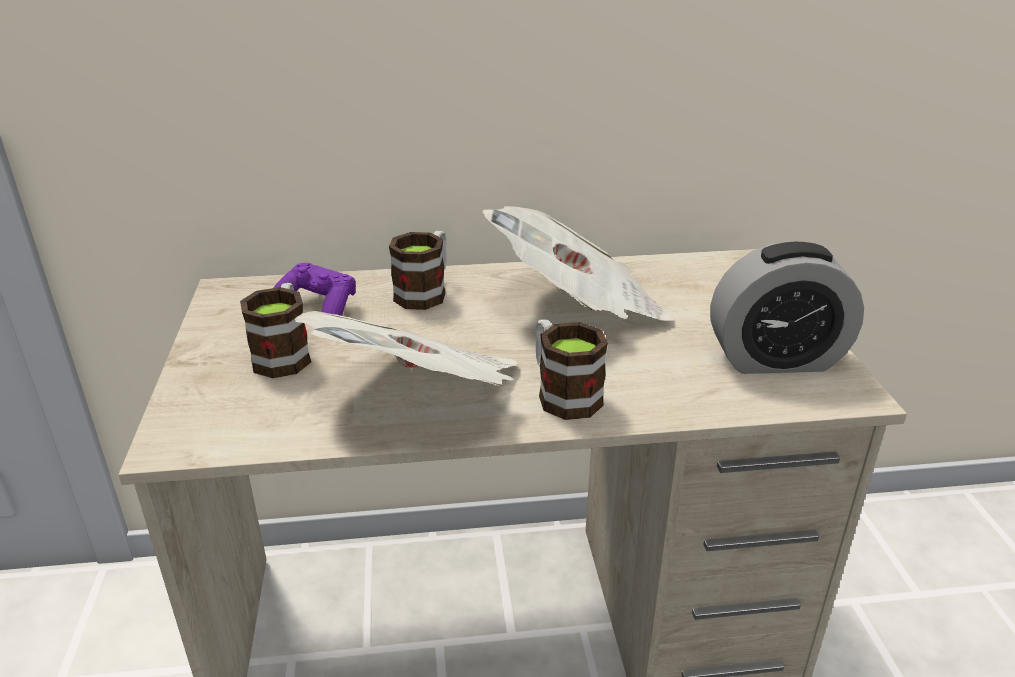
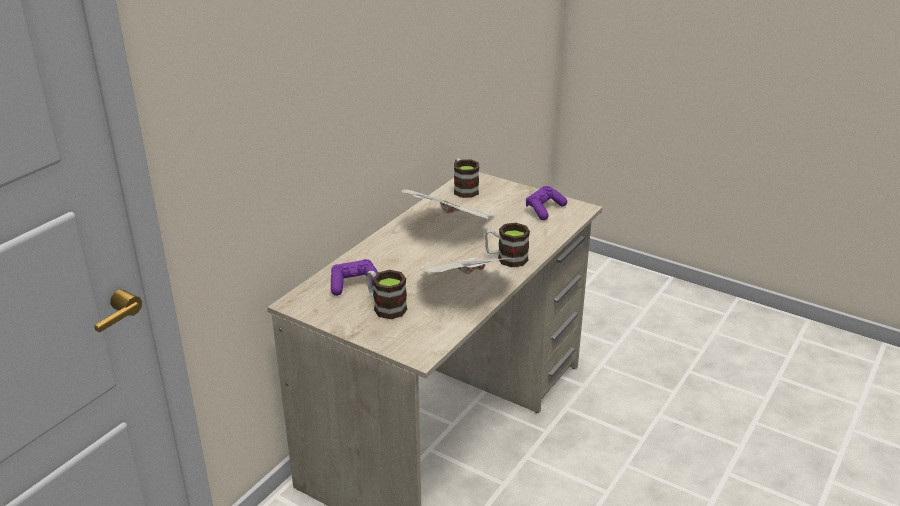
camera: 50 degrees left, 0 degrees up
mug [389,231,447,310] -> mug moved to [454,158,479,198]
alarm clock [710,241,864,374] -> purple game controller [526,186,567,220]

